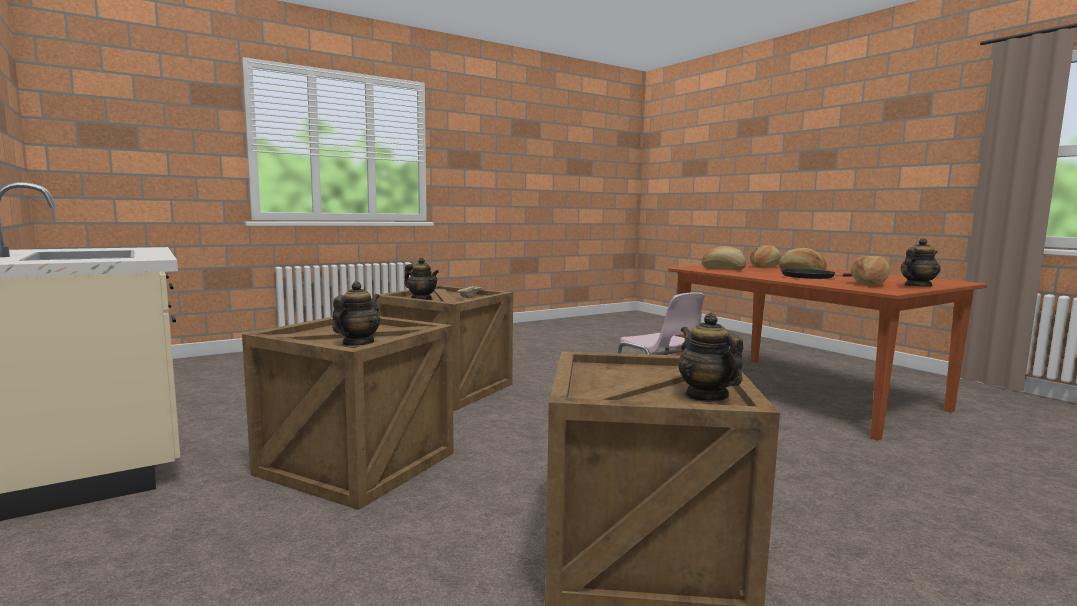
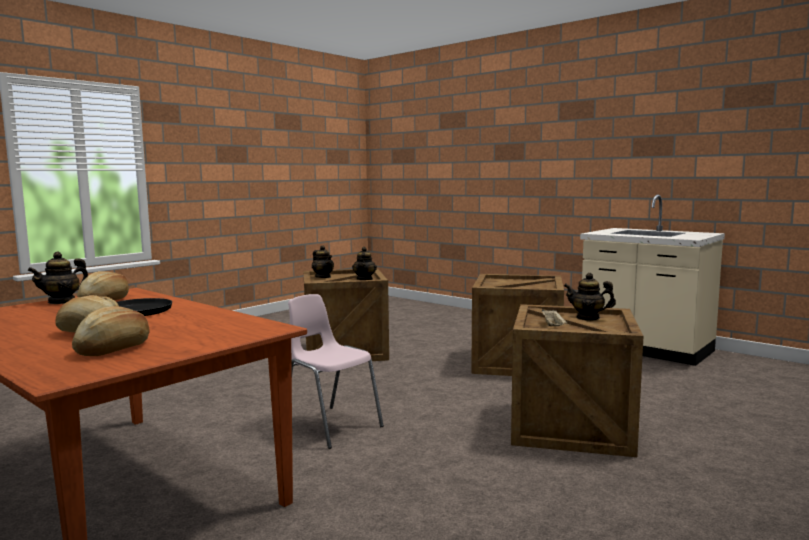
camera: 165 degrees right, 0 degrees up
teapot [332,281,380,346] -> teapot moved to [352,247,377,280]
bread [702,246,746,270] -> none

